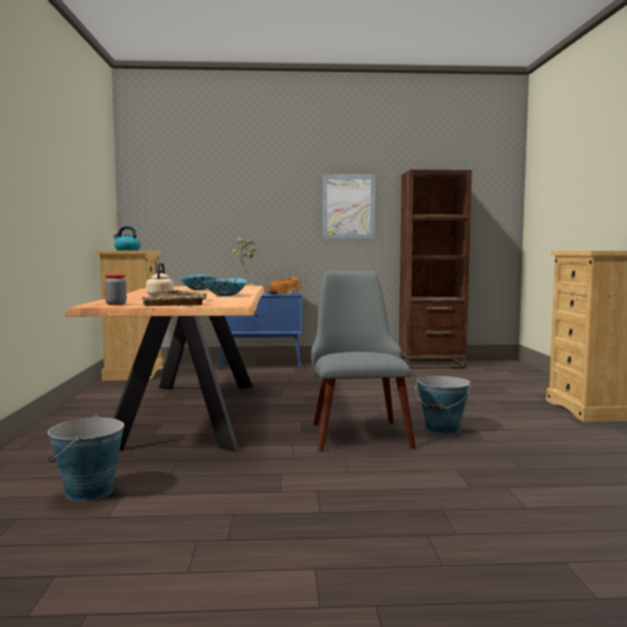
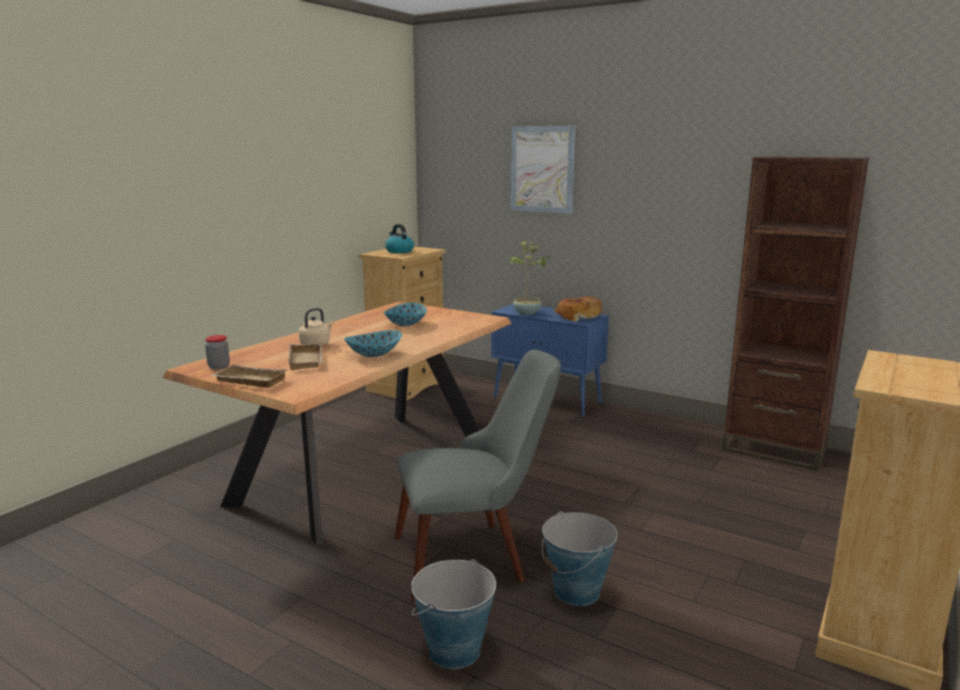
camera: 35 degrees right, 10 degrees up
bucket [48,415,124,501] -> bucket moved to [411,559,496,669]
grey chair [311,271,416,451] -> grey chair turned 45 degrees clockwise [394,350,561,602]
picture [323,174,375,239] -> picture moved to [511,126,575,214]

